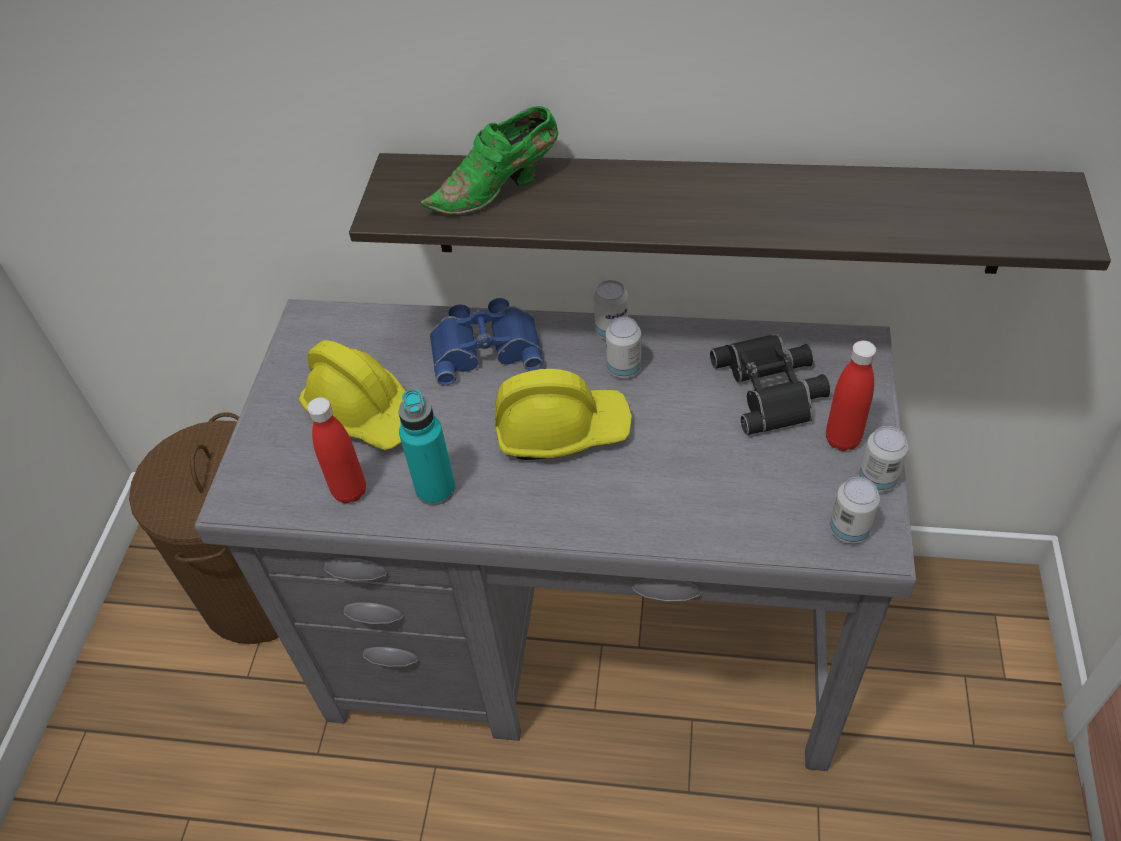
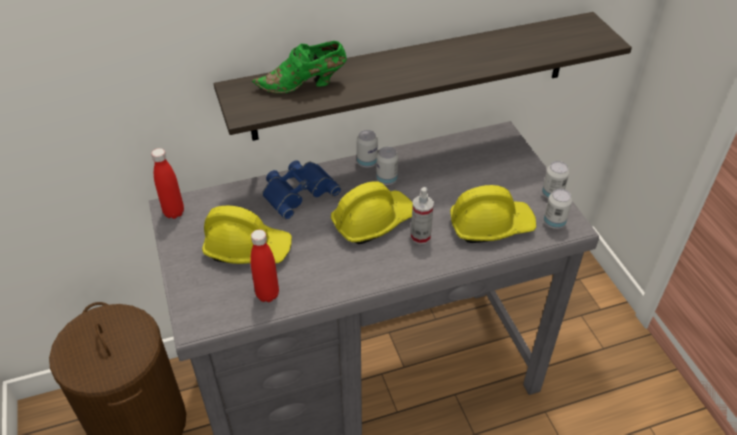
camera: 30 degrees left, 5 degrees down
turquoise bottle [399,389,455,505] -> none
green shoe [421,106,558,215] -> green shoe turned 45 degrees clockwise [252,41,347,93]
black binoculars [710,334,830,435] -> none
red bottle [826,340,876,451] -> red bottle moved to [151,148,184,219]
none -> spray bottle [411,187,434,245]
none -> yellow hard hat [450,185,536,243]

